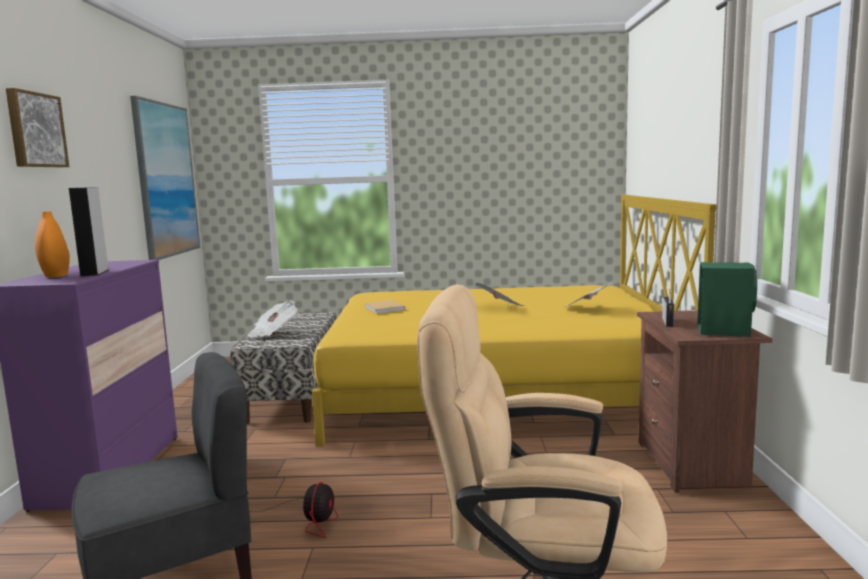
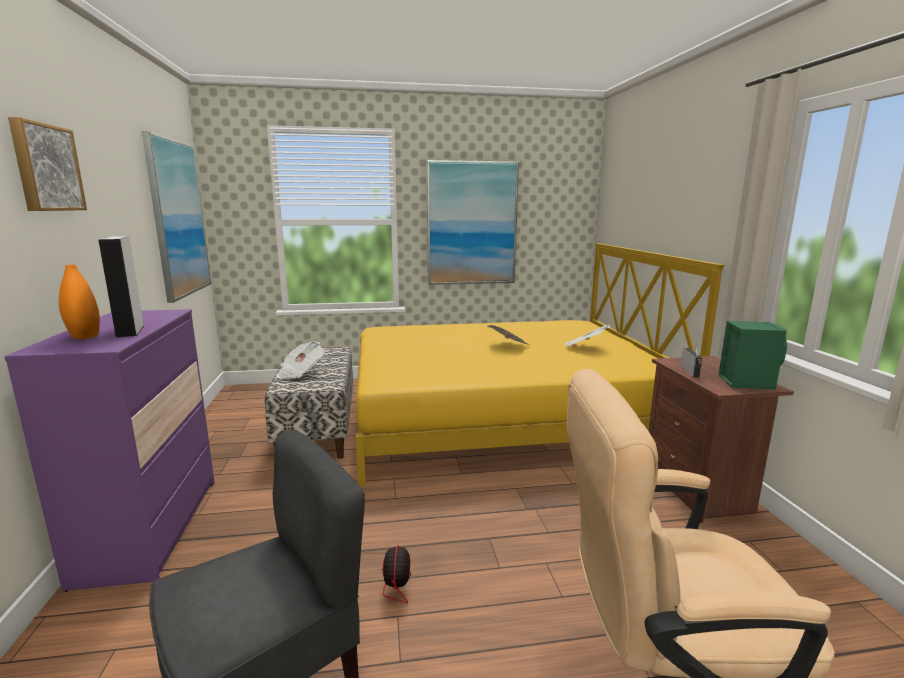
camera: 10 degrees left, 5 degrees up
beige book [364,300,405,314] -> none
none -> picture [427,160,519,285]

